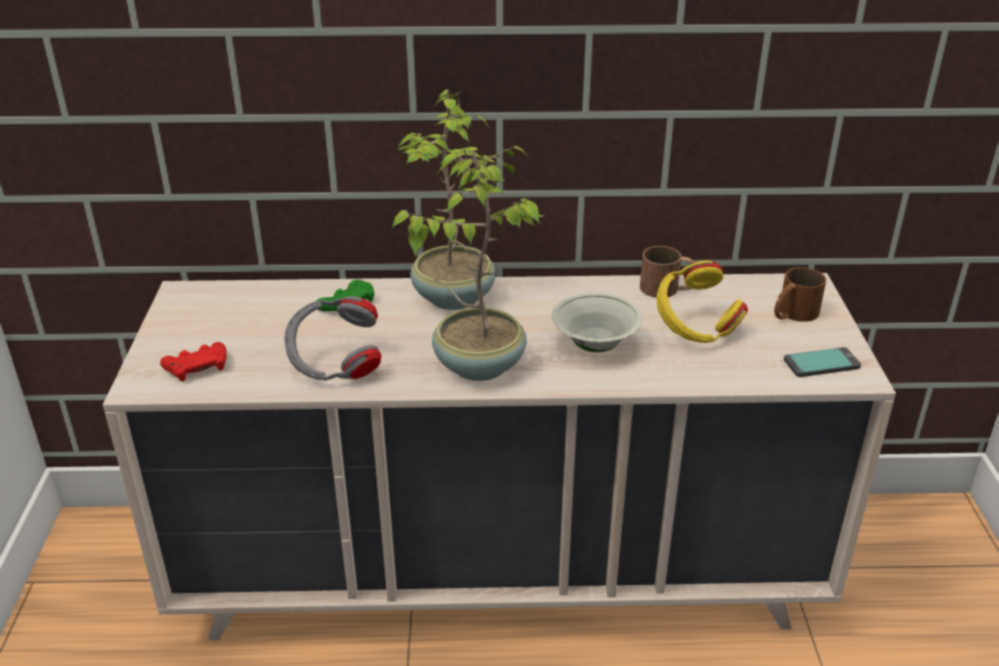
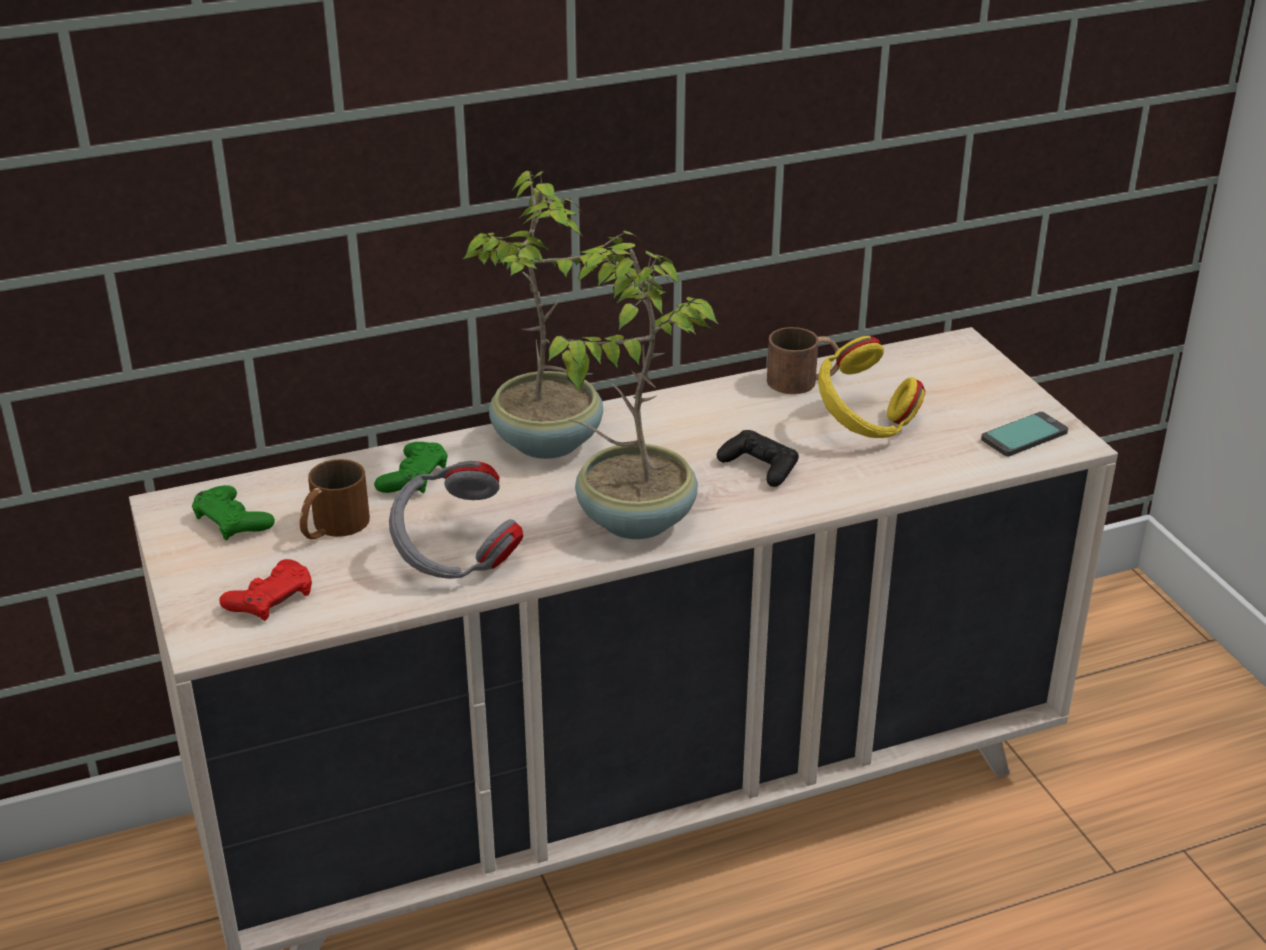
camera: 20 degrees left, 0 degrees up
white bowl [552,293,643,352] -> black game controller [717,430,799,487]
brown mug [774,267,826,322] -> brown mug moved to [300,459,370,539]
none -> green game controller [192,485,275,540]

